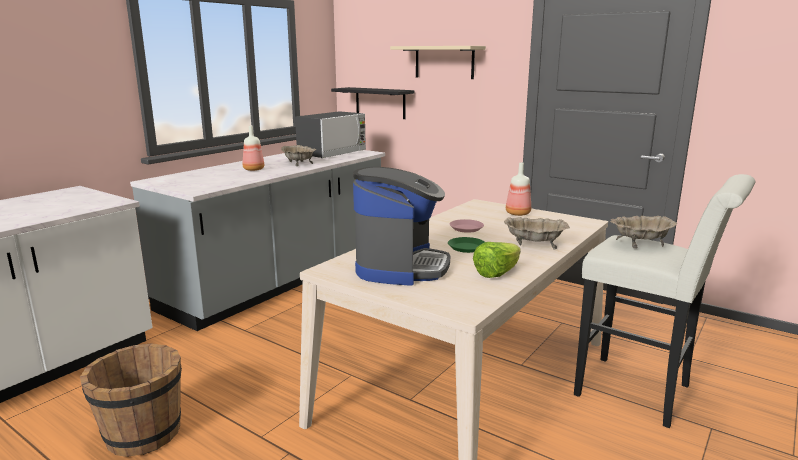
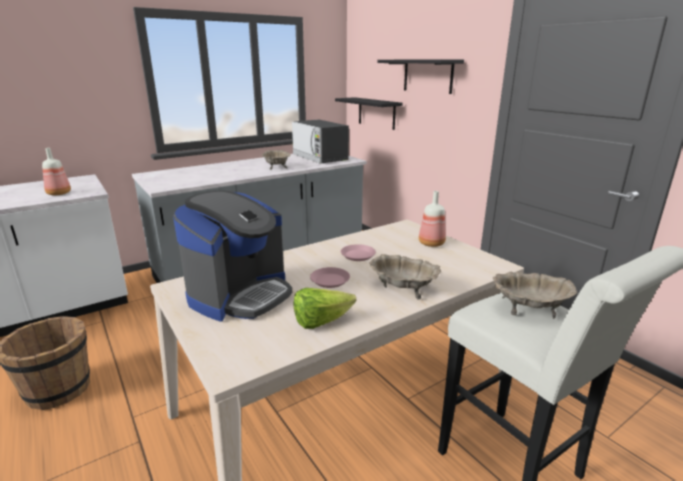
camera: 20 degrees right, 5 degrees up
bottle [243,126,264,171] -> bottle moved to [42,148,71,195]
microwave [295,111,366,158] -> microwave turned 90 degrees clockwise [292,120,349,164]
beige shelf [390,46,486,79] -> black shelf [377,60,464,94]
green plate [448,237,484,253] -> pink plate [310,267,350,288]

